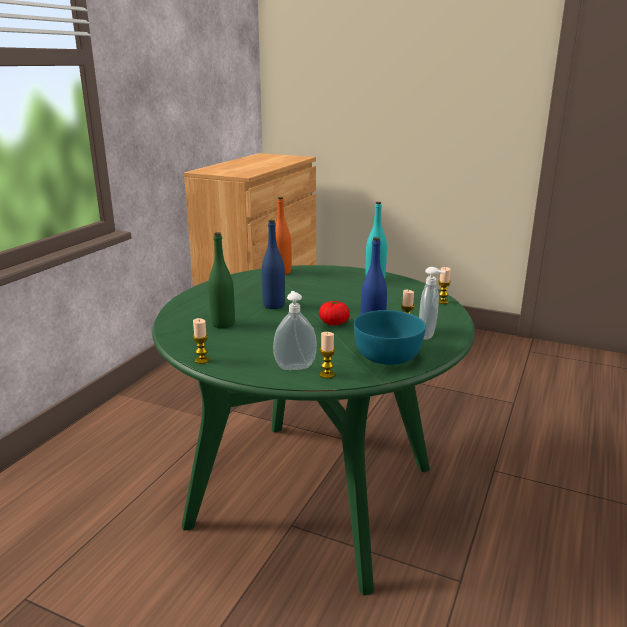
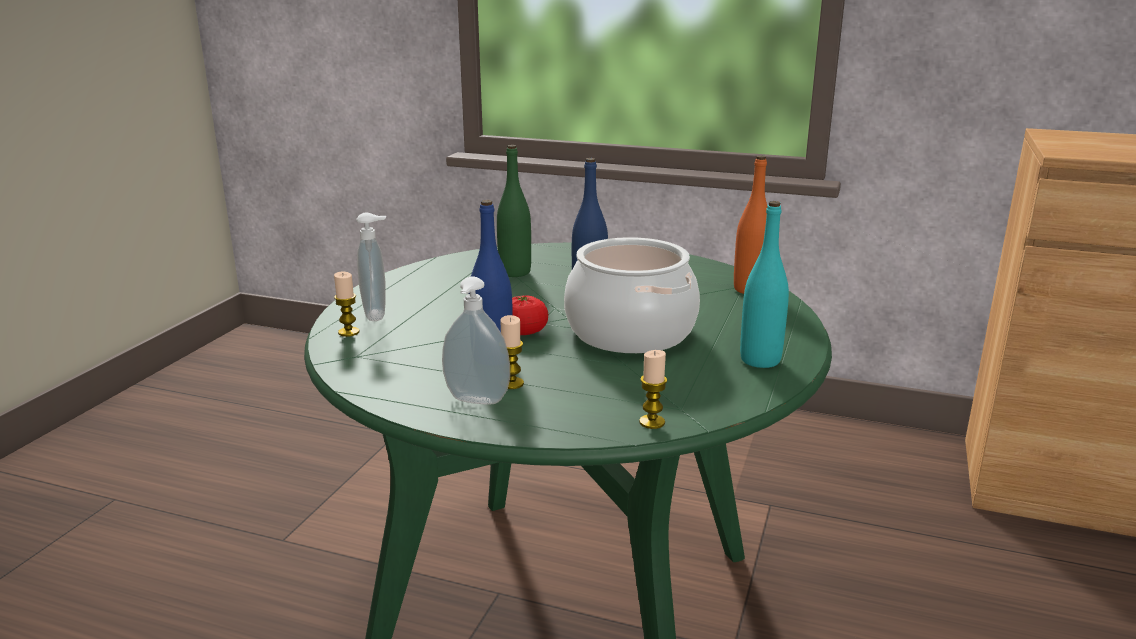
camera: 85 degrees right, 0 degrees up
candle [193,318,210,364] -> none
turquoise bowl [354,310,426,365] -> none
none -> cooking pot [564,237,700,353]

